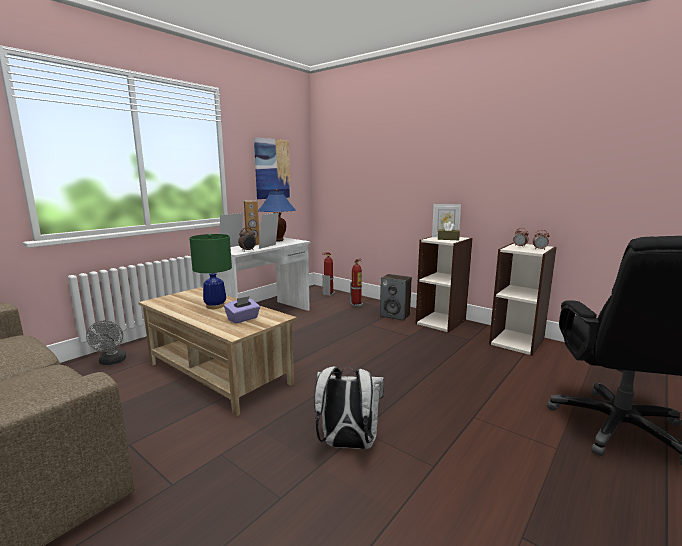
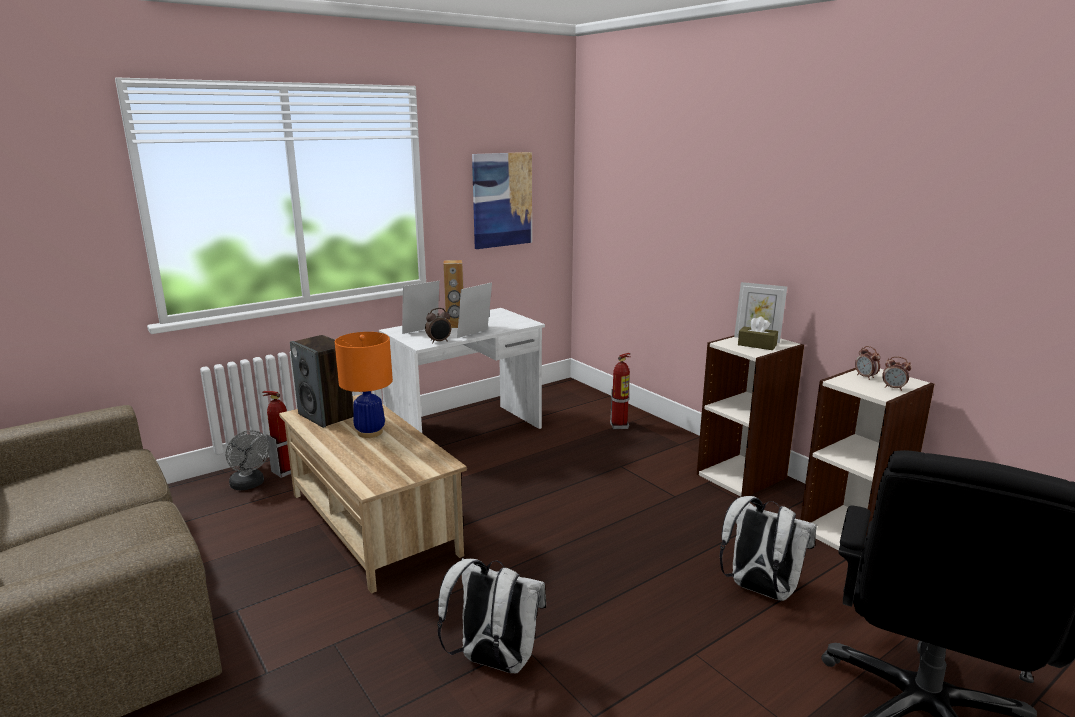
camera: 15 degrees right, 5 degrees up
grey fan [86,320,126,365] -> grey fan turned 45 degrees counterclockwise [225,430,270,490]
green table lamp [189,233,232,309] -> orange table lamp [335,332,393,438]
purple tissue box [224,296,260,323] -> none
blue table lamp [258,189,296,241] -> none
fire extinguisher [322,252,335,296] -> fire extinguisher moved to [262,391,291,478]
speaker [380,274,412,321] -> speaker moved to [290,335,354,428]
none -> white backpack [720,496,817,601]

